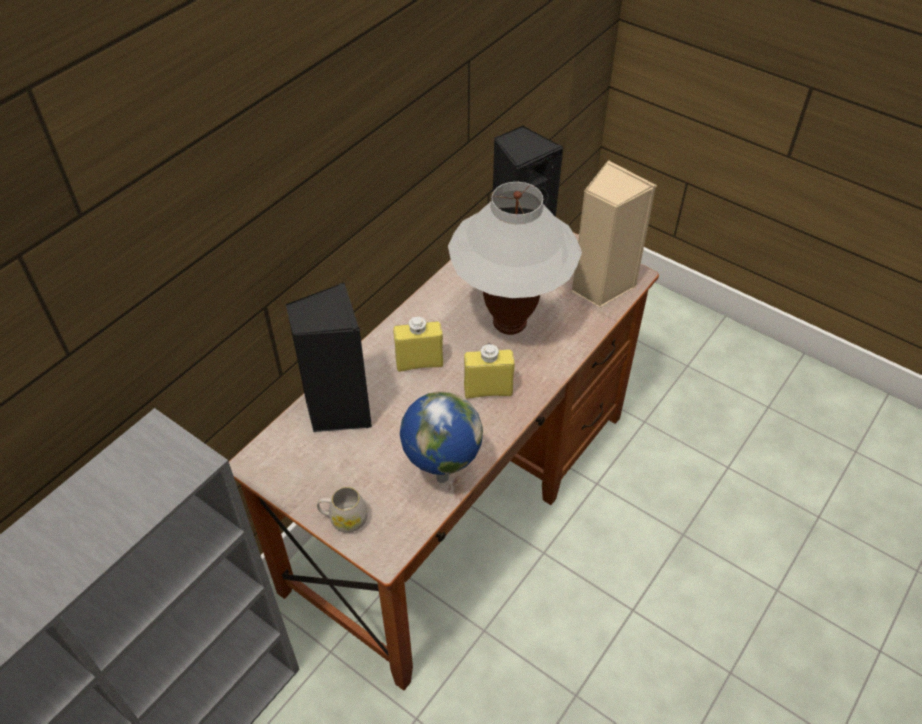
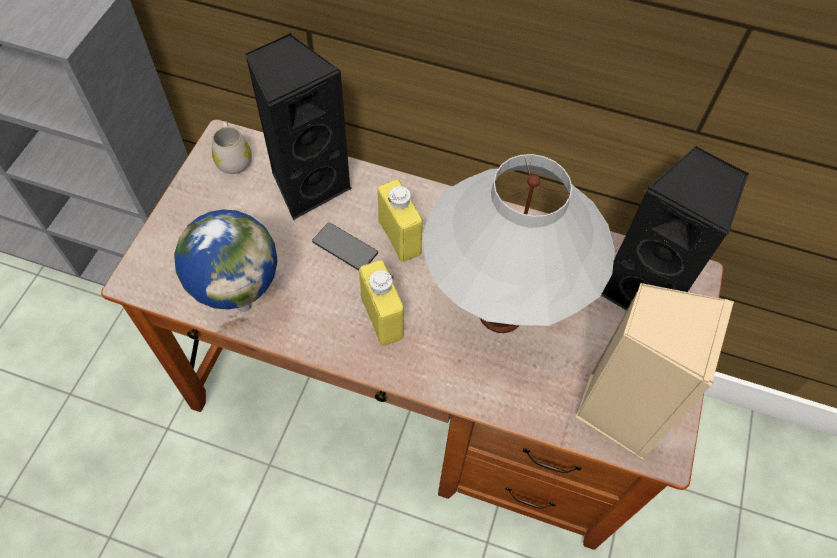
camera: 70 degrees right, 10 degrees up
white mug [317,487,368,533] -> white mug moved to [212,121,252,174]
none -> phone [312,223,378,270]

